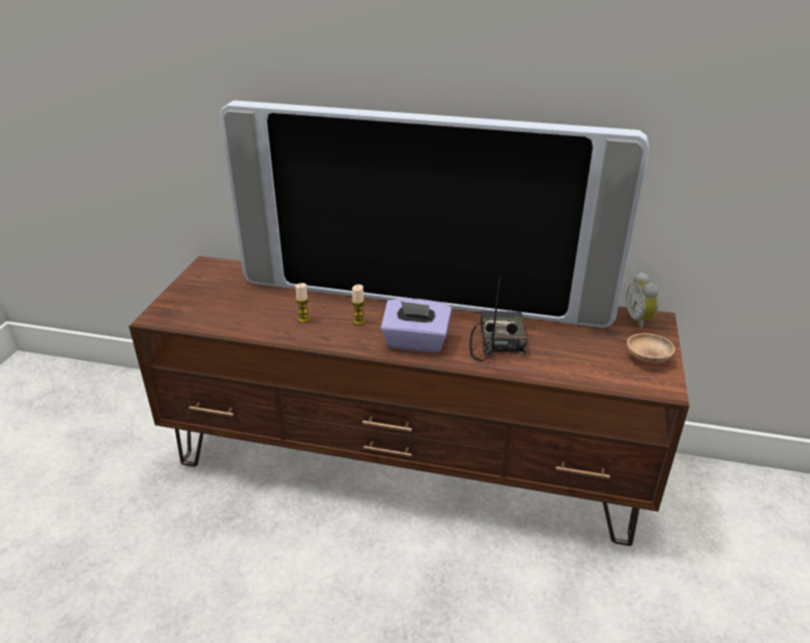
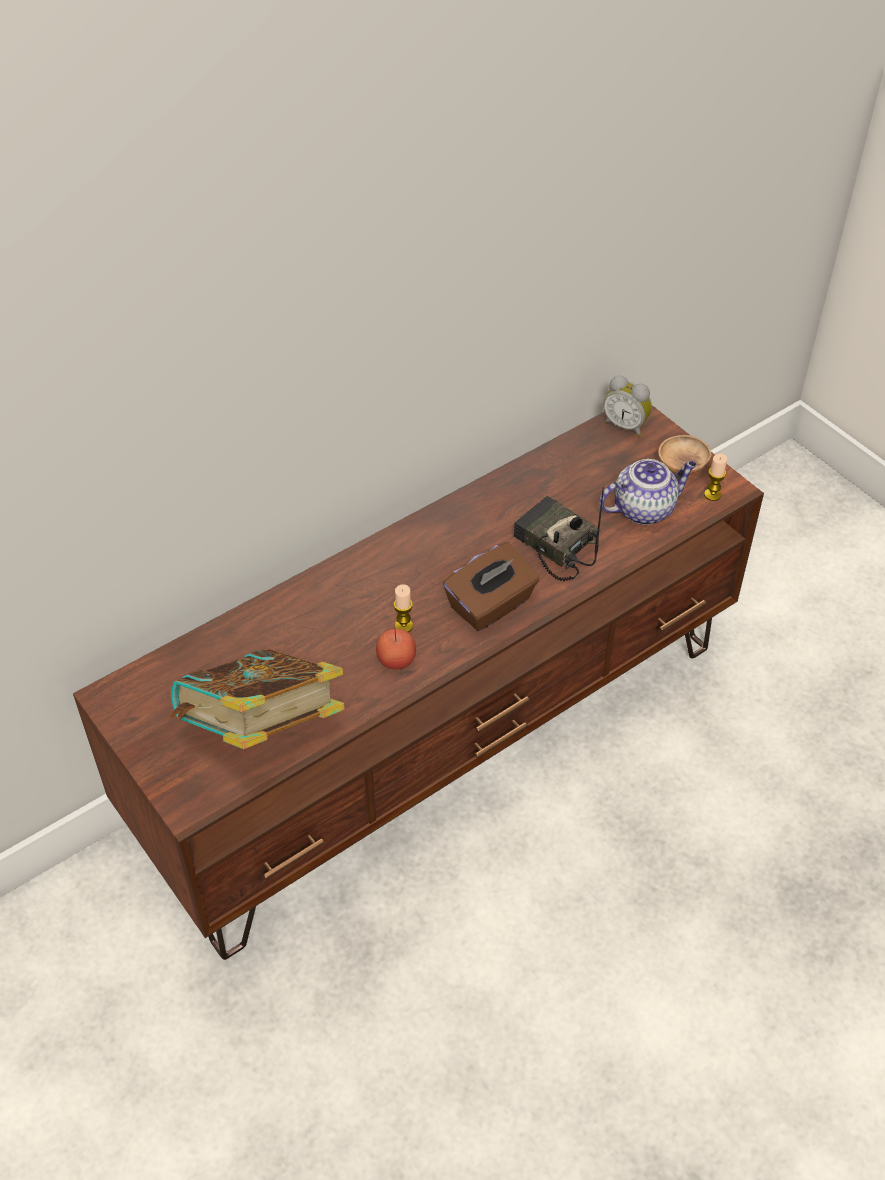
camera: 50 degrees left, 15 degrees up
television [220,100,650,328] -> none
candle [295,283,311,323] -> candle moved to [704,454,727,501]
purple tissue box [381,298,452,352] -> brown tissue box [443,542,539,631]
none -> book [170,649,345,749]
none -> apple [376,628,416,669]
none -> teapot [599,459,697,525]

